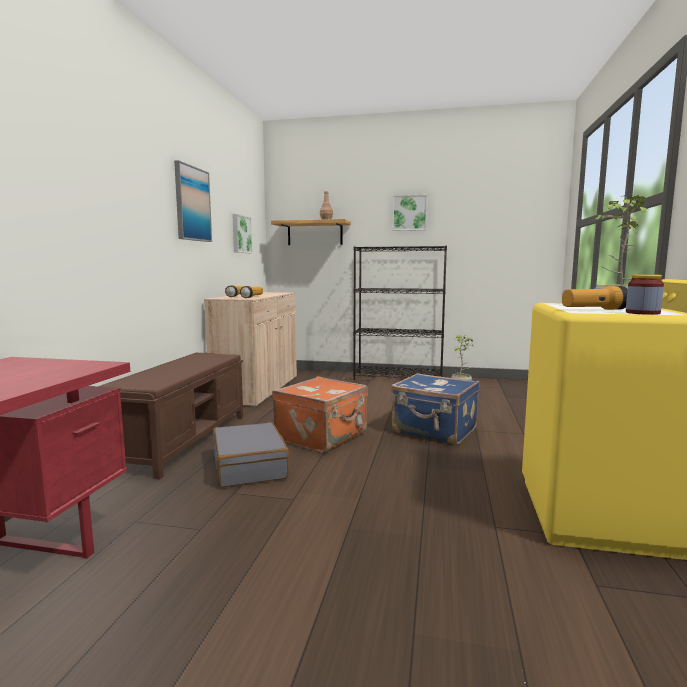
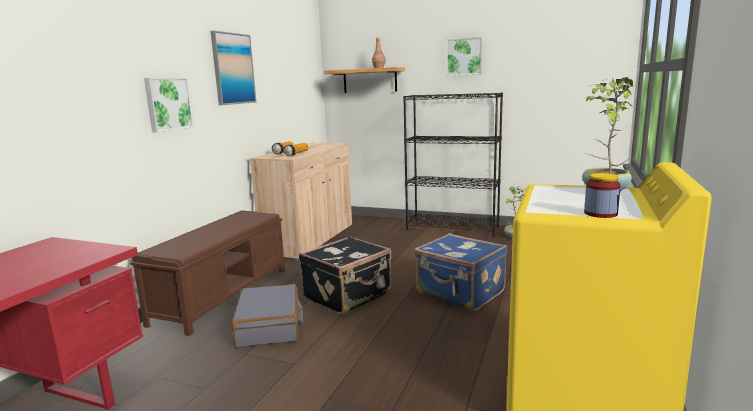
camera: 10 degrees right, 5 degrees up
picture [232,214,253,253] -> picture moved to [144,78,194,132]
orange suitcase [272,376,368,453] -> black suitcase [299,236,392,315]
flashlight [562,286,628,310] -> none

